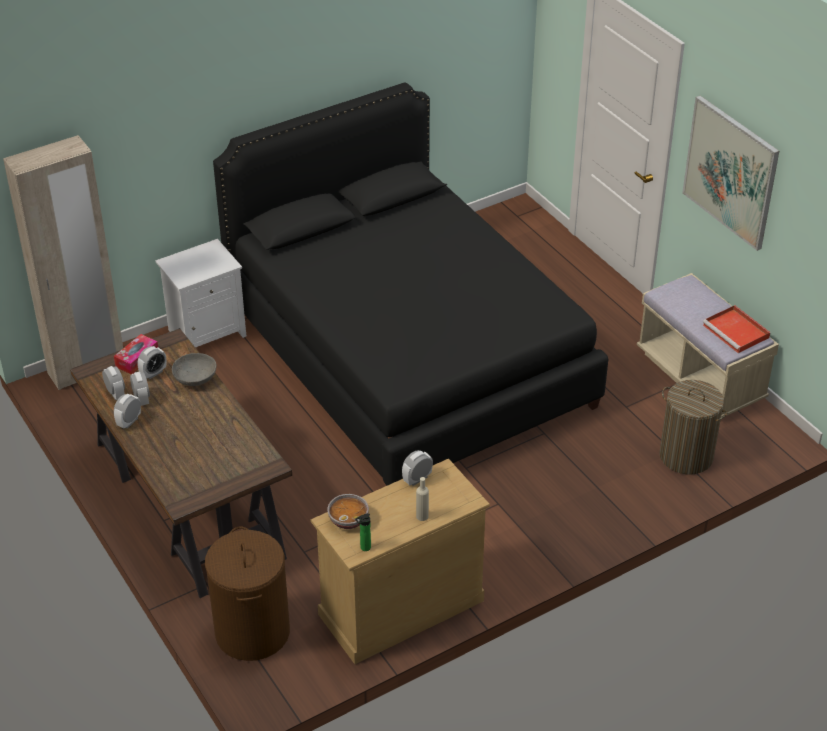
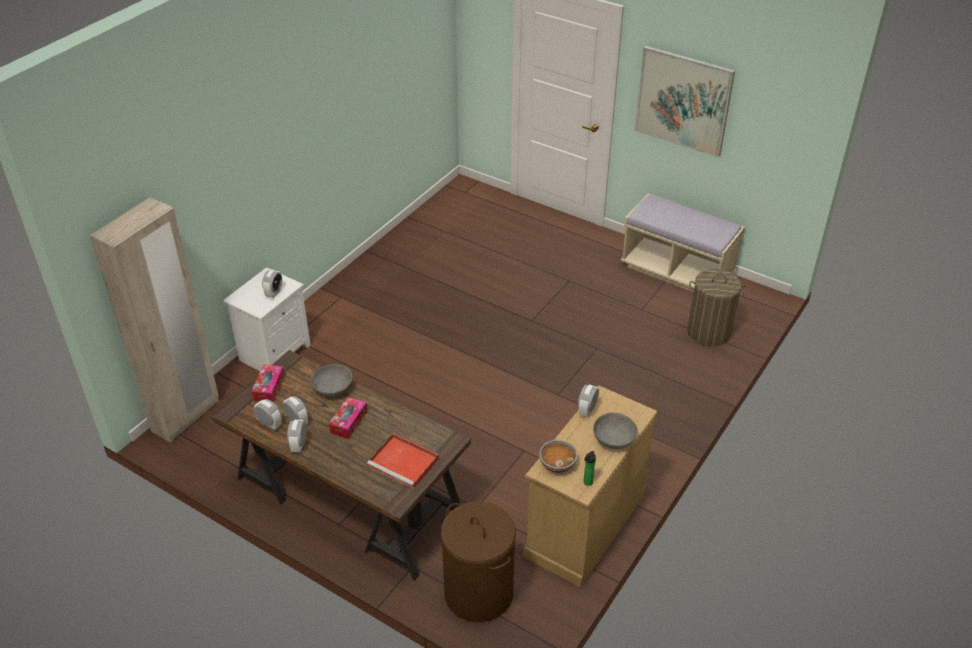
camera: 25 degrees left, 0 degrees up
alarm clock [137,346,166,379] -> alarm clock moved to [262,269,282,298]
black bed [213,82,608,486] -> none
beige bottle [416,477,429,521] -> grey bowl [593,413,638,449]
red tray [703,305,770,353] -> red tray moved to [367,433,439,489]
none -> tissue box [329,397,367,439]

